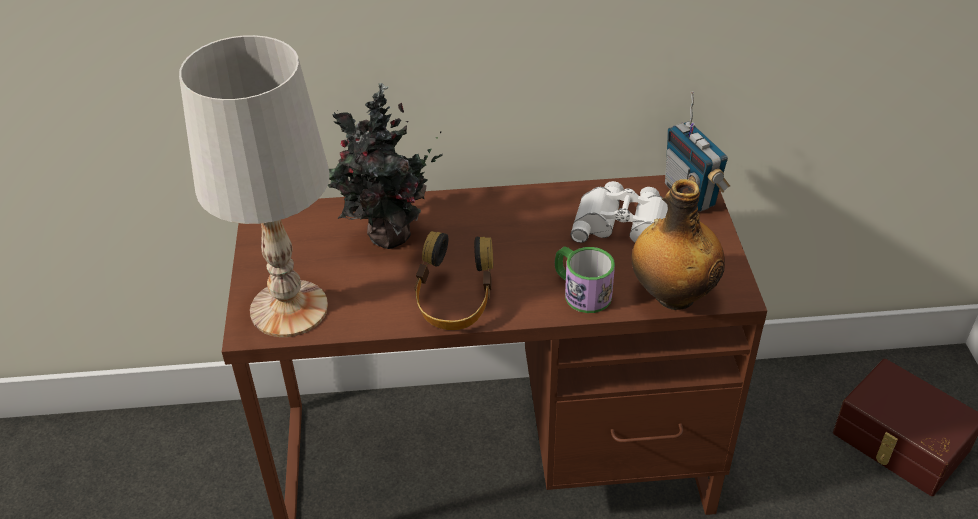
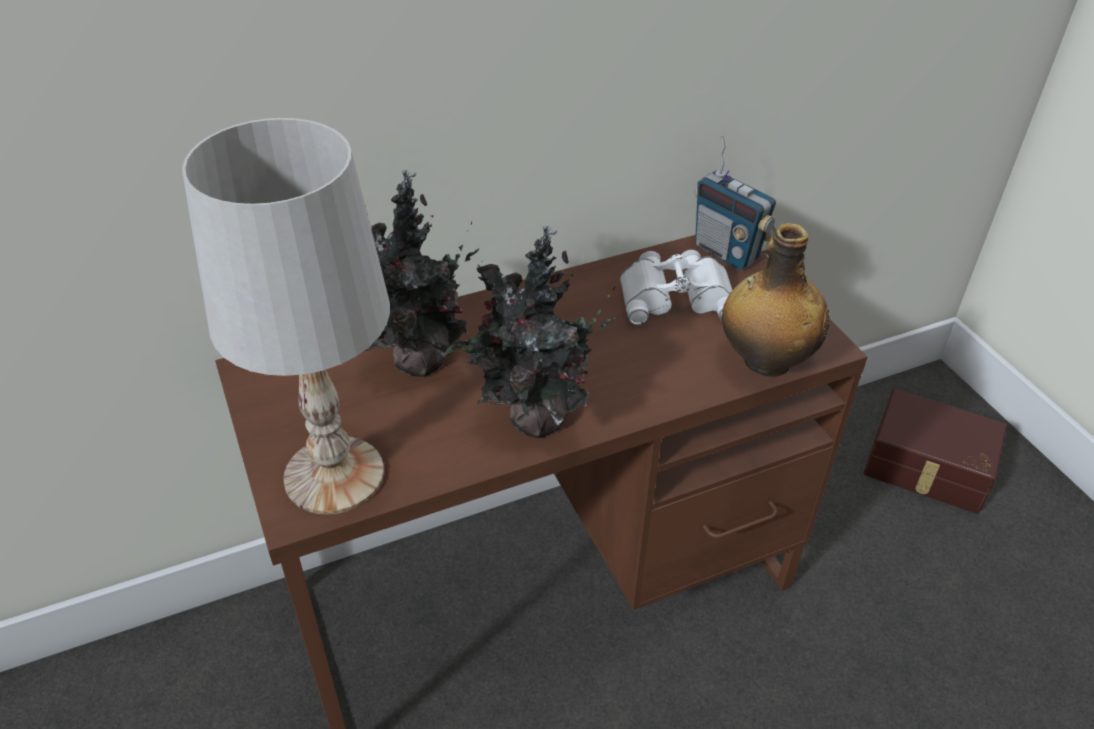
camera: 20 degrees left, 0 degrees up
headphones [414,231,493,330] -> potted plant [446,225,617,439]
mug [555,246,615,313] -> none

